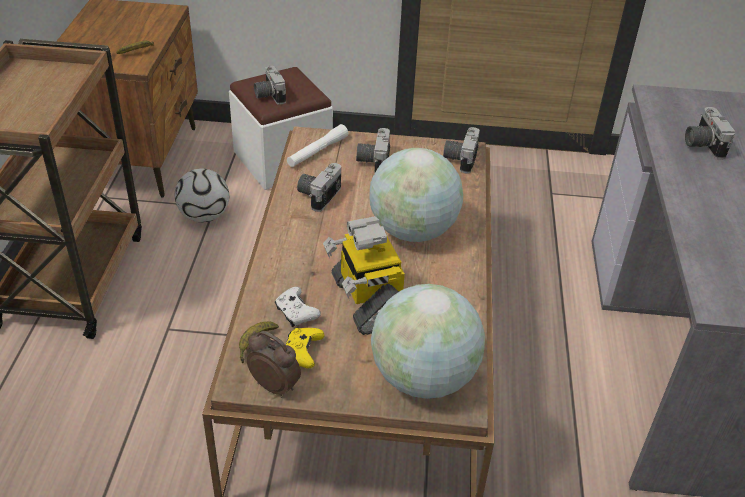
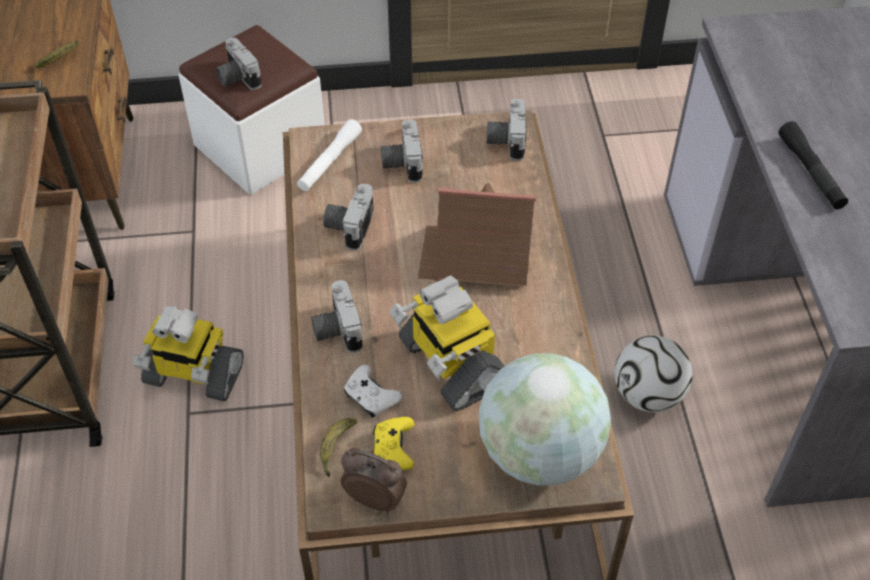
camera: 10 degrees left, 10 degrees up
football [175,168,229,222] -> football moved to [614,335,693,412]
globe [370,148,463,242] -> toy house [418,183,536,288]
camera [685,107,735,160] -> camera moved to [311,280,363,353]
none -> toy robot [133,306,244,401]
none -> black flashlight [778,121,848,210]

